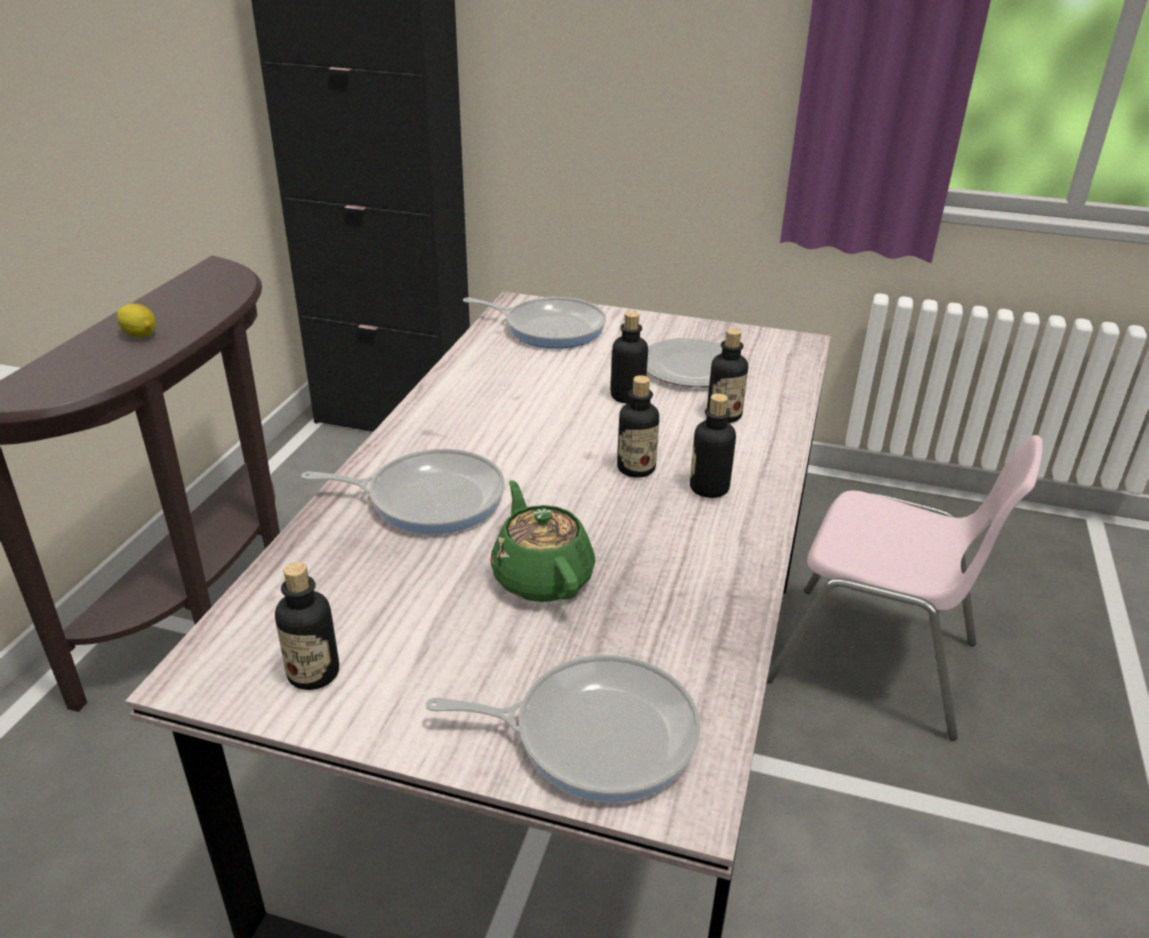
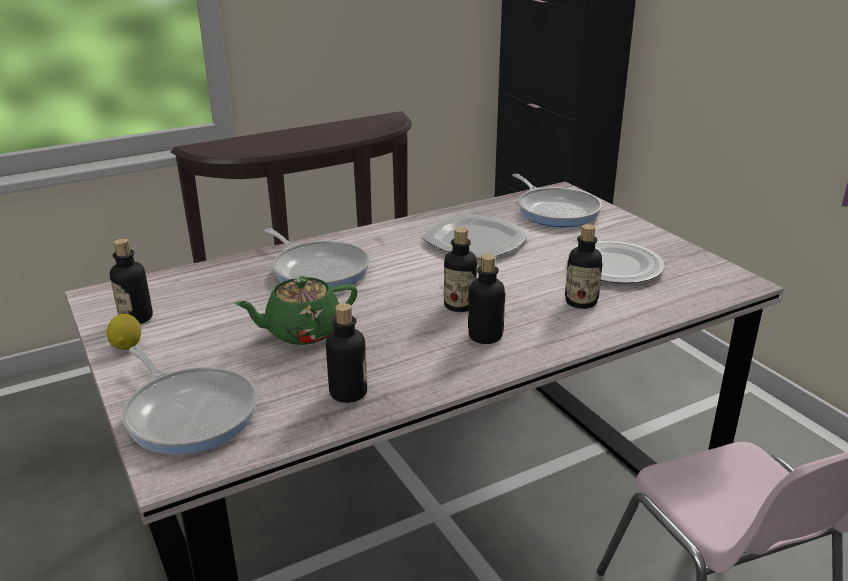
camera: 45 degrees right, 5 degrees down
lemon [117,304,156,337] -> lemon moved to [106,314,141,350]
green teapot [491,480,595,602] -> green teapot turned 135 degrees counterclockwise [235,276,357,345]
bottle [610,311,648,404] -> bottle moved to [326,303,367,403]
none -> plate [422,214,530,259]

